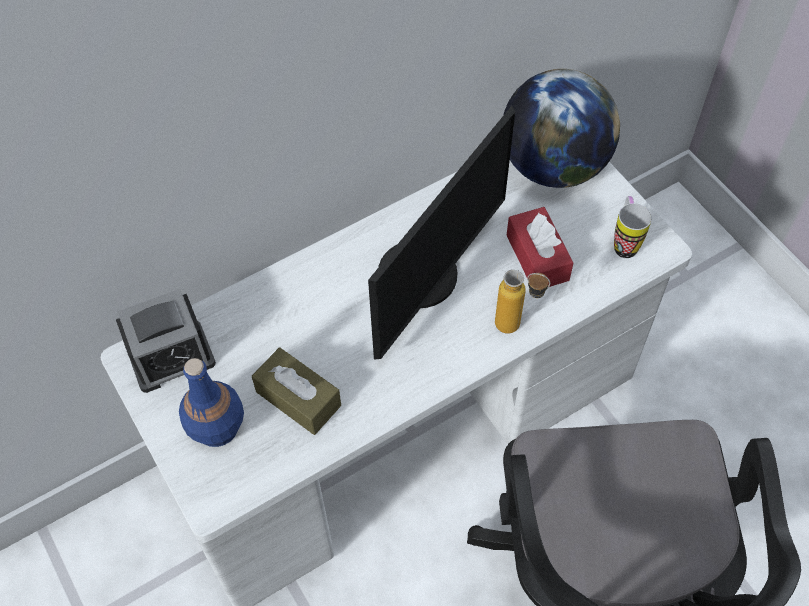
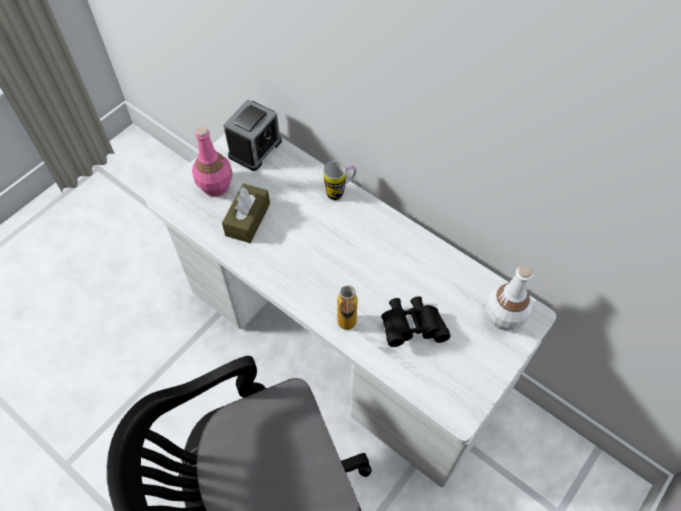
camera: 70 degrees right, 0 degrees up
alarm clock [116,289,216,393] -> alarm clock turned 105 degrees counterclockwise [223,99,282,171]
blue bottle [179,358,244,447] -> pink bottle [192,127,233,197]
monitor [368,106,515,360] -> none
globe [504,69,620,188] -> white bottle [486,265,533,330]
red tissue box [507,207,573,287] -> black binoculars [381,296,450,347]
mug [614,196,652,258] -> mug moved to [323,161,356,200]

